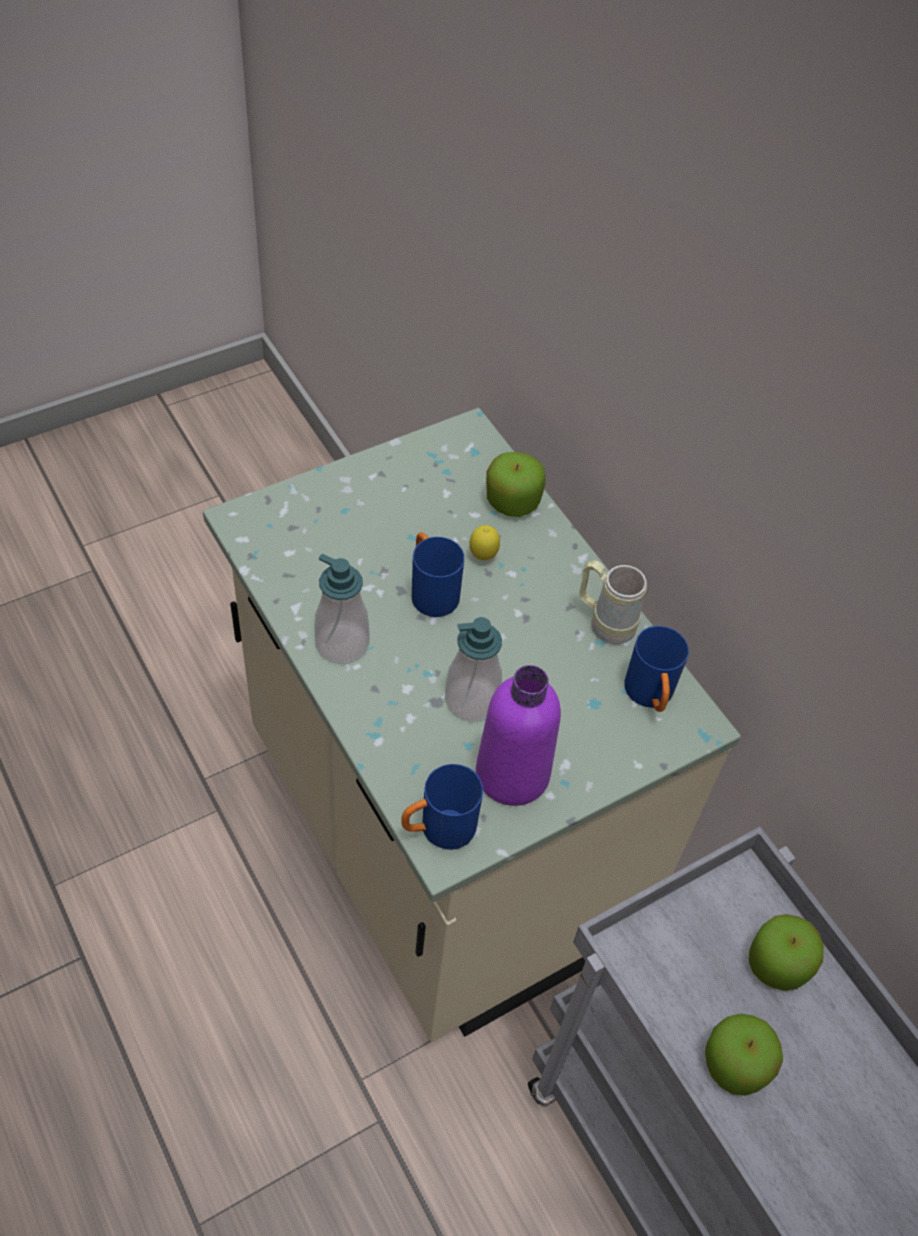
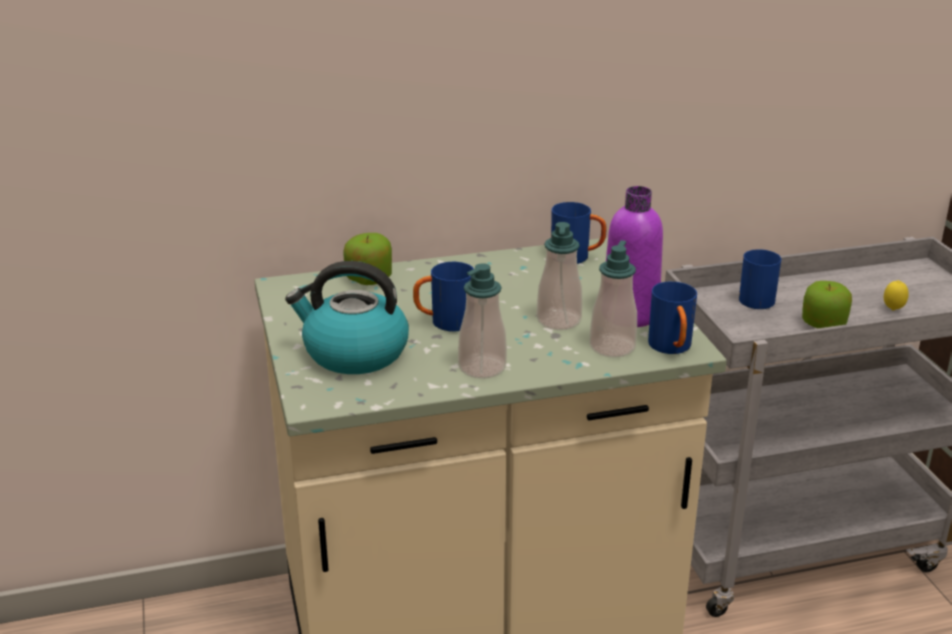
camera: 70 degrees left, 25 degrees down
lemon [469,525,500,560] -> lemon moved to [884,280,909,311]
beige mug [579,560,647,645] -> none
apple [749,914,824,991] -> blue mug [739,249,781,309]
none -> kettle [285,261,409,374]
none -> soap dispenser [589,240,637,358]

